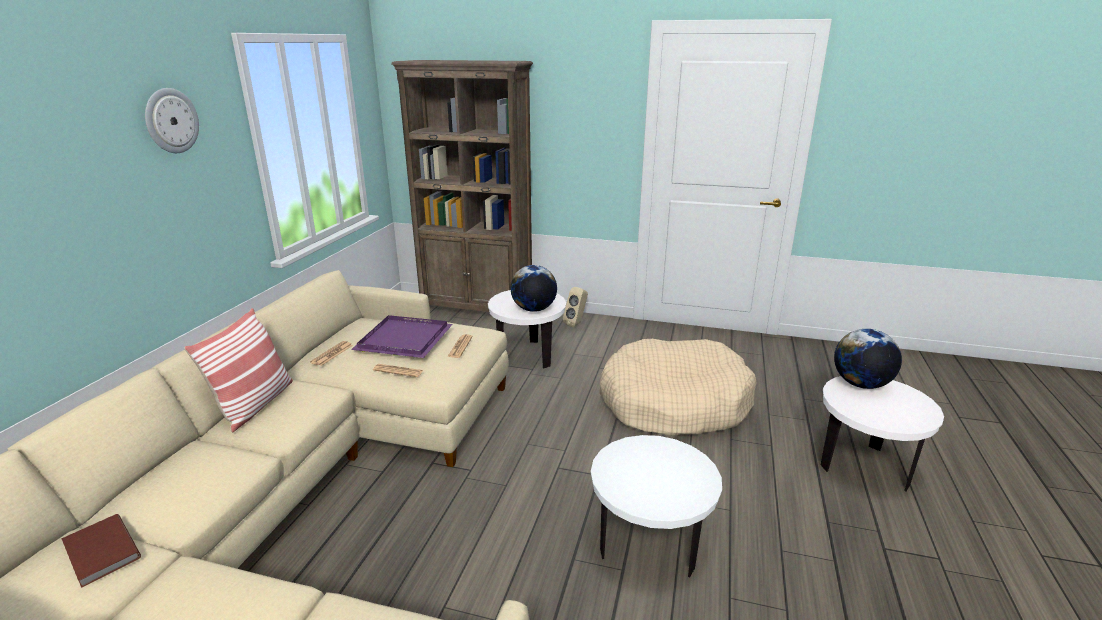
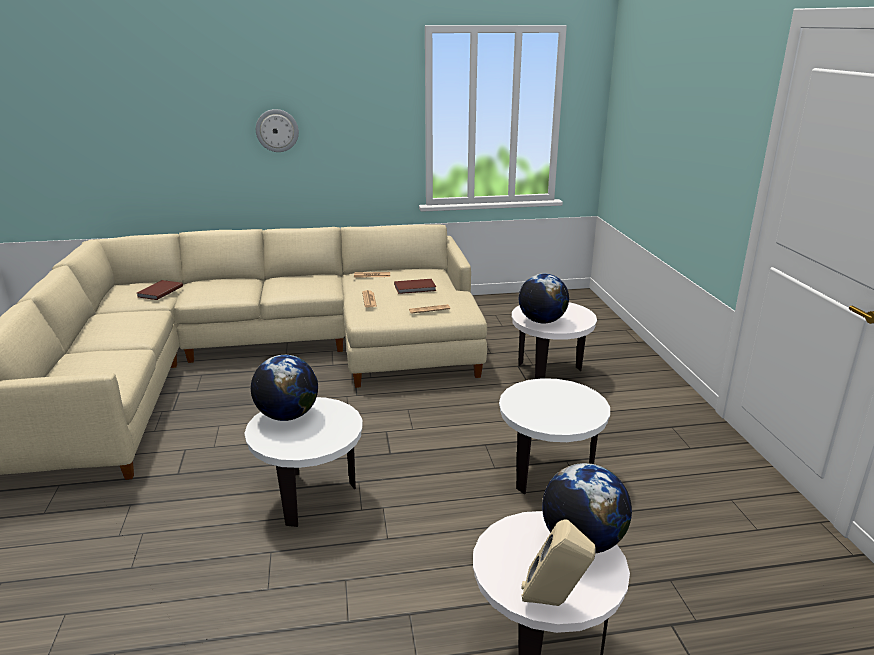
camera: 65 degrees right, 0 degrees up
wall clock [145,88,199,153] -> wall clock moved to [256,109,299,152]
pillow [184,308,293,432] -> none
purple tray [351,315,453,358] -> brown book [394,279,436,294]
brown bookcase [391,60,533,312] -> none
beige speaker [563,287,588,327] -> beige speaker moved to [521,519,596,606]
beige dog bed [599,339,757,436] -> white side table [499,378,610,494]
none -> globe [251,355,318,421]

